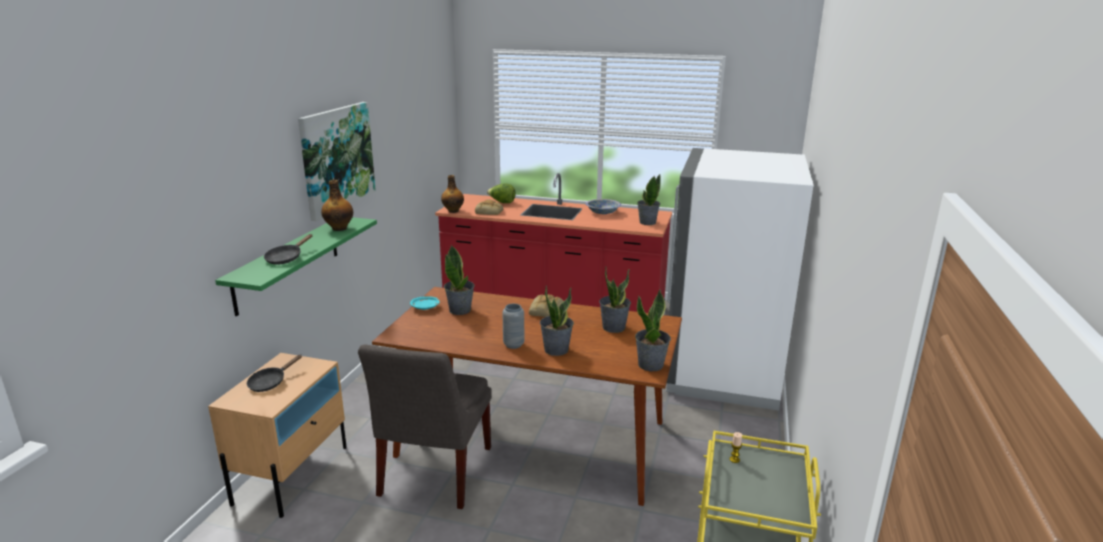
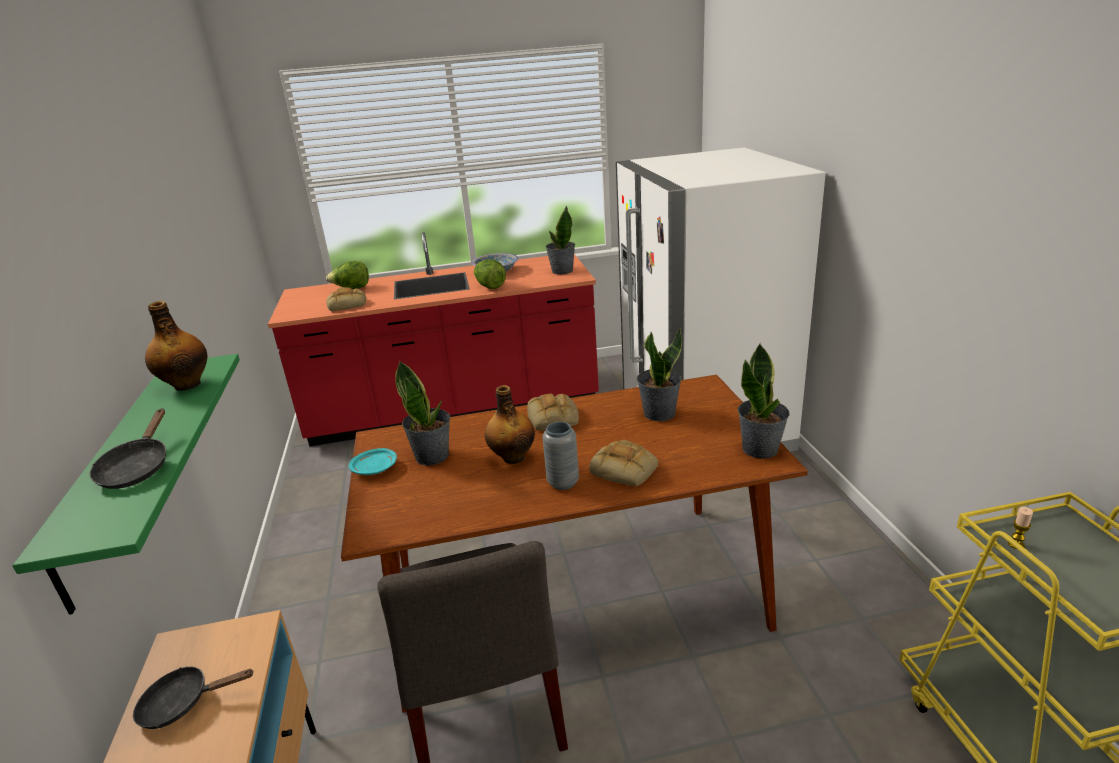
camera: 25 degrees left, 5 degrees up
black frying pan [247,355,302,392] -> black frying pan turned 75 degrees clockwise [133,667,254,729]
picture [298,102,376,221] -> none
bottle [441,175,464,213] -> bottle moved to [485,385,535,464]
potted plant [540,286,574,356] -> bread [589,440,658,487]
none -> lettuce [474,259,506,289]

